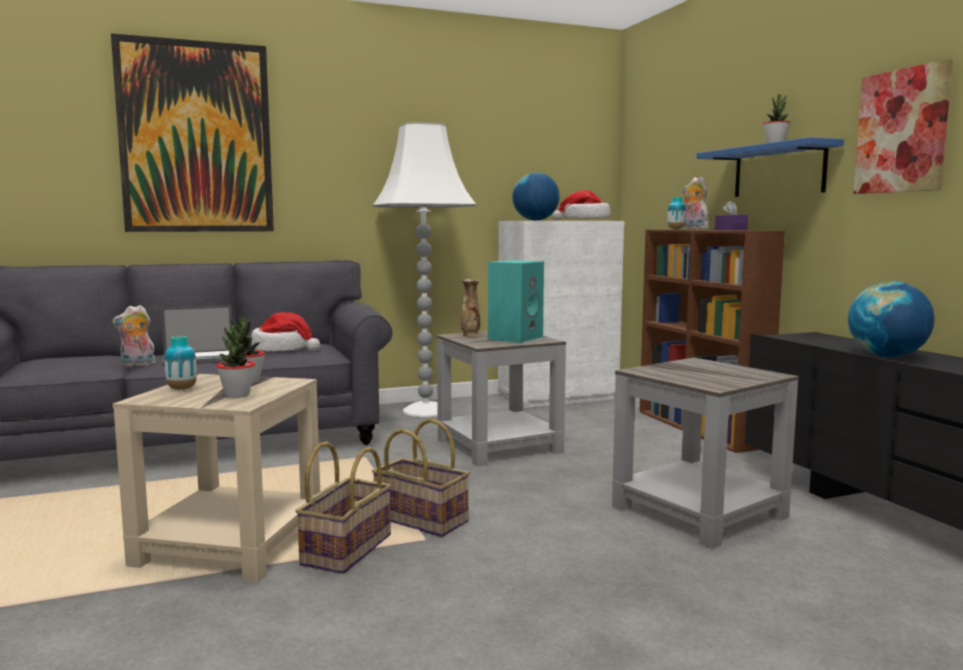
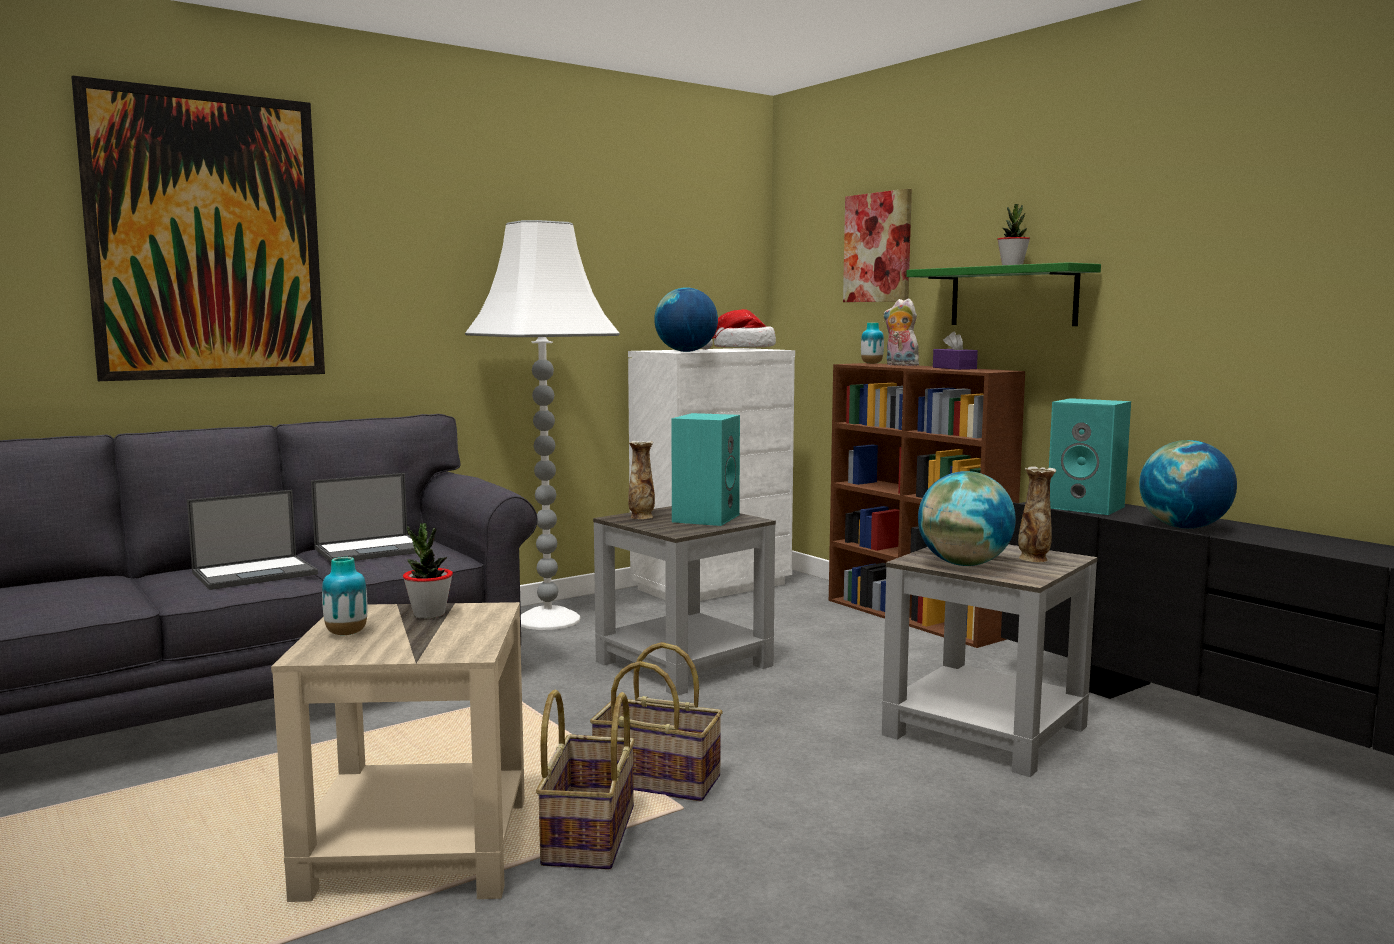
camera: 15 degrees left, 0 degrees up
plush toy [112,305,156,367] -> none
potted plant [216,325,255,398] -> none
hat [251,312,320,351] -> laptop [311,473,416,562]
blue shelf [696,137,844,197] -> green shelf [906,262,1101,326]
picture [854,59,953,194] -> picture moved to [843,189,912,302]
none -> globe [918,471,1016,566]
none -> vase [1018,467,1056,562]
none -> turquoise speaker [1049,398,1131,515]

